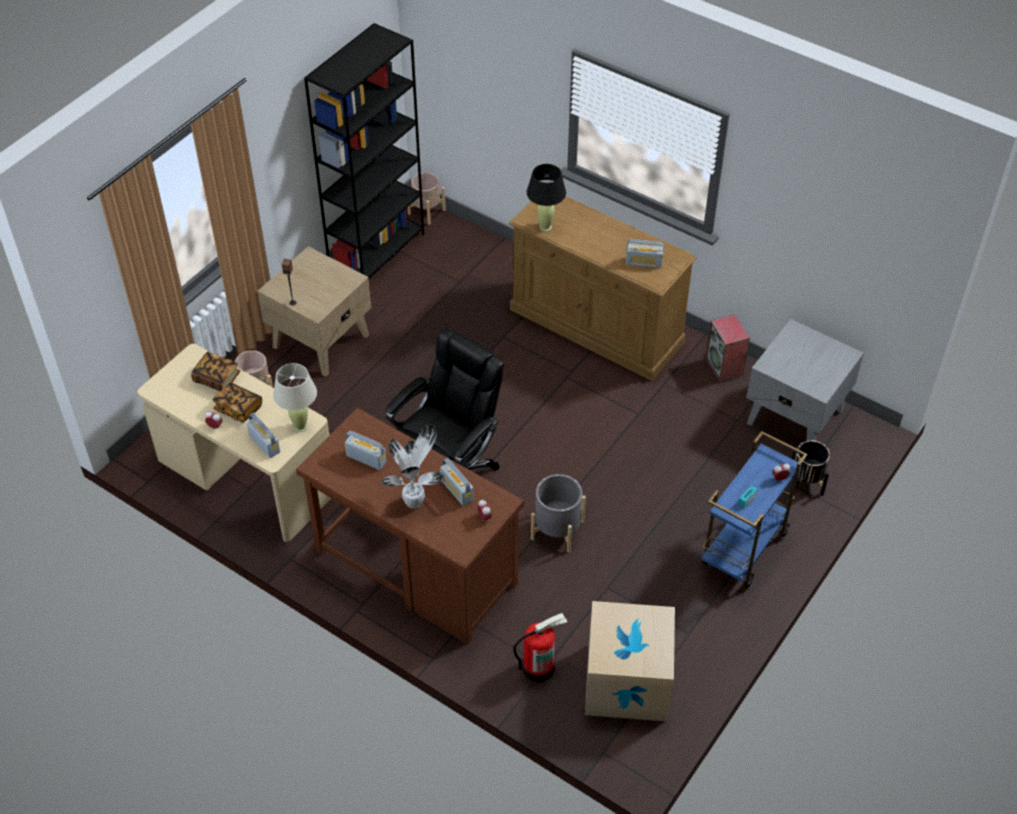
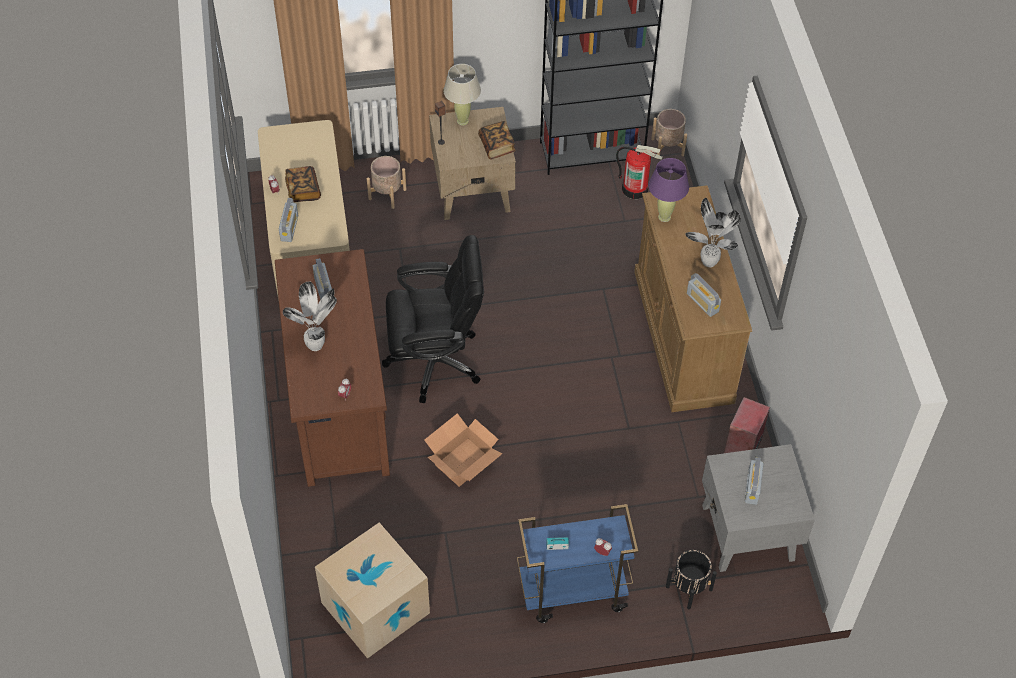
camera: 45 degrees right, 5 degrees up
book [191,351,240,391] -> book moved to [478,121,515,159]
beige table lamp [273,363,317,432] -> beige table lamp moved to [443,64,481,125]
radio [440,458,474,506] -> radio moved to [745,456,764,505]
fire extinguisher [513,613,568,682] -> fire extinguisher moved to [616,145,663,199]
black table lamp [527,164,566,231] -> purple table lamp [648,158,689,222]
grey planter [531,474,586,552] -> cardboard box [424,413,503,487]
none -> potted plant [685,198,741,267]

